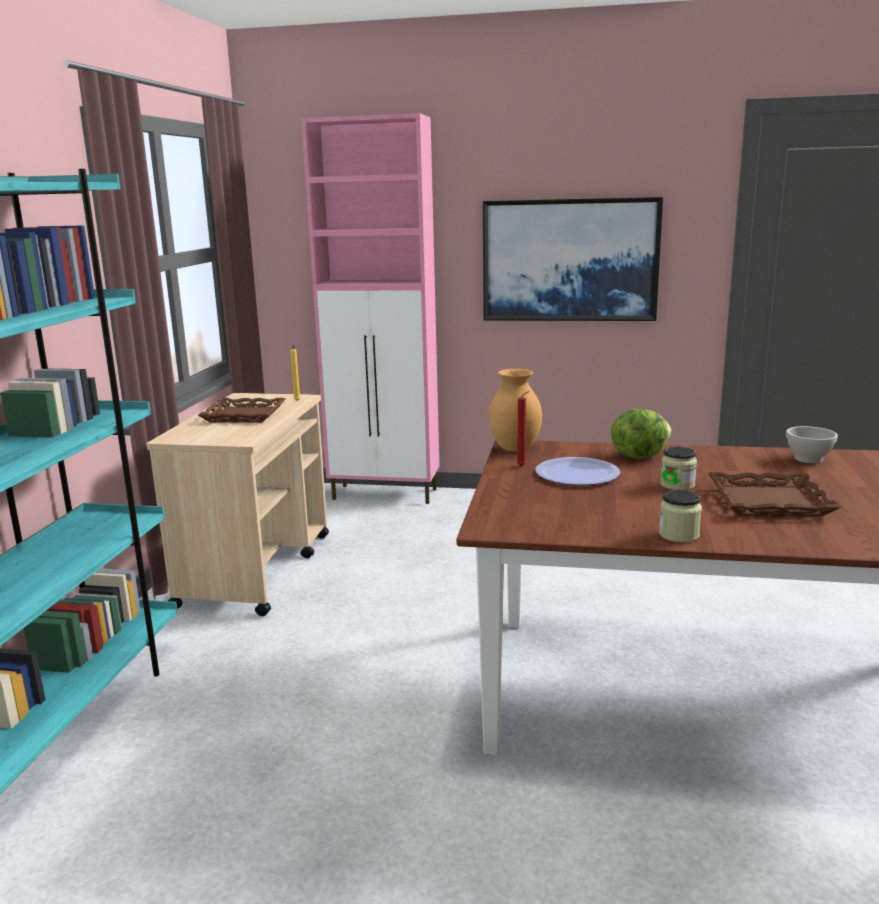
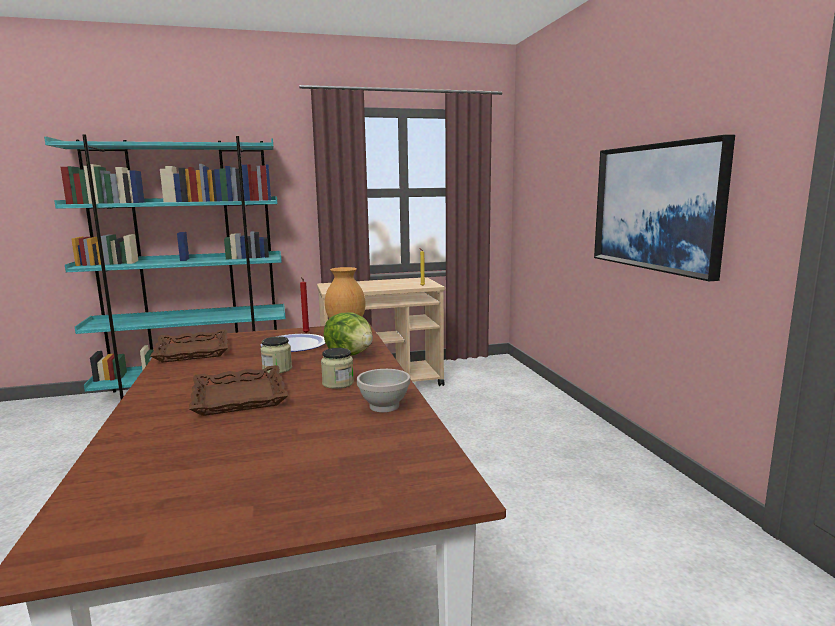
camera: 65 degrees right, 5 degrees down
brown tray [198,398,285,422] -> brown tray moved to [151,330,228,363]
pink cabinet [301,113,439,504] -> none
jar [659,490,702,542] -> jar moved to [321,348,354,389]

